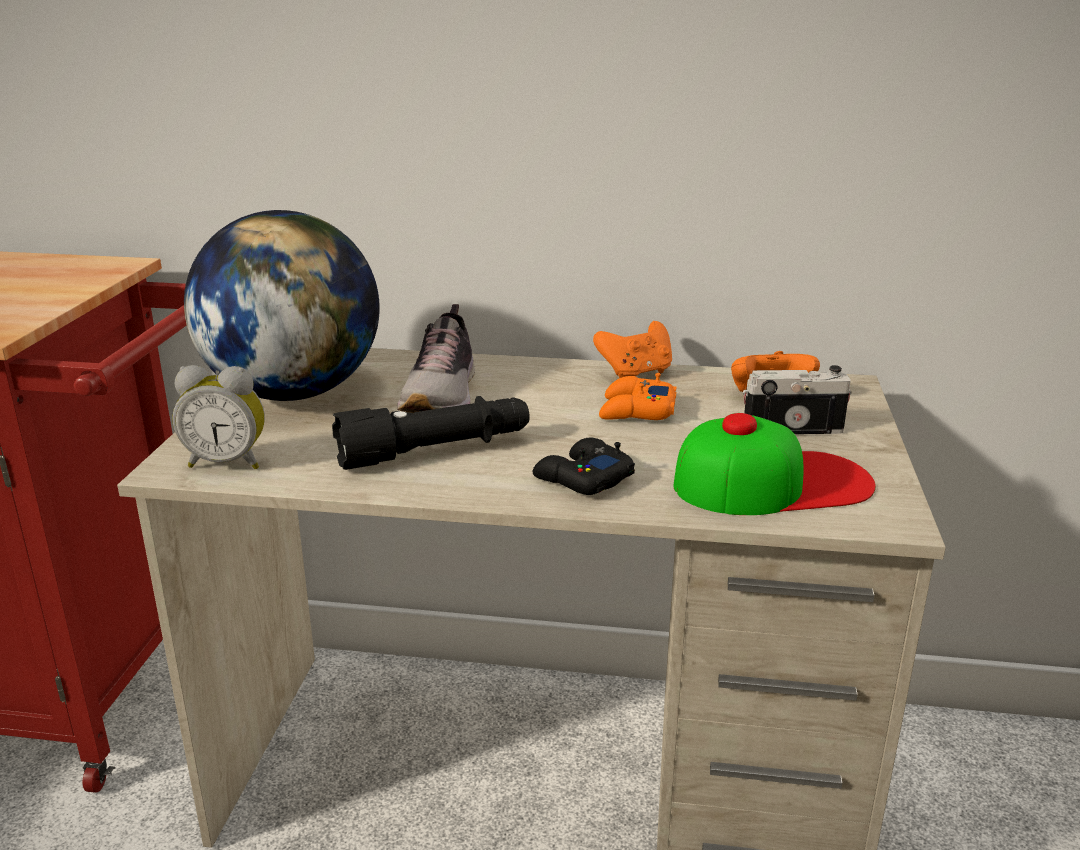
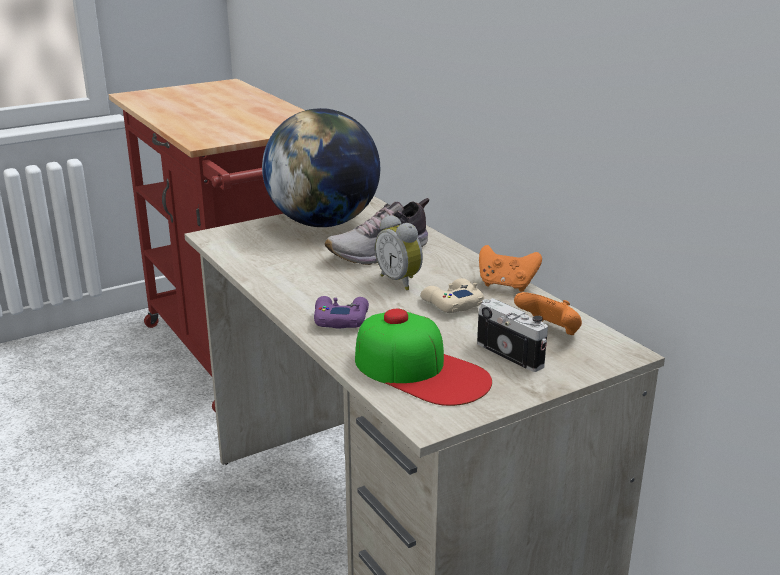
camera: 50 degrees right, 0 degrees up
alarm clock [172,365,265,469] -> alarm clock moved to [375,215,423,290]
black flashlight [332,396,530,470] -> none
black game controller [533,438,635,495] -> purple game controller [314,296,369,329]
orange game controller [599,373,676,420] -> beige game controller [420,278,484,313]

